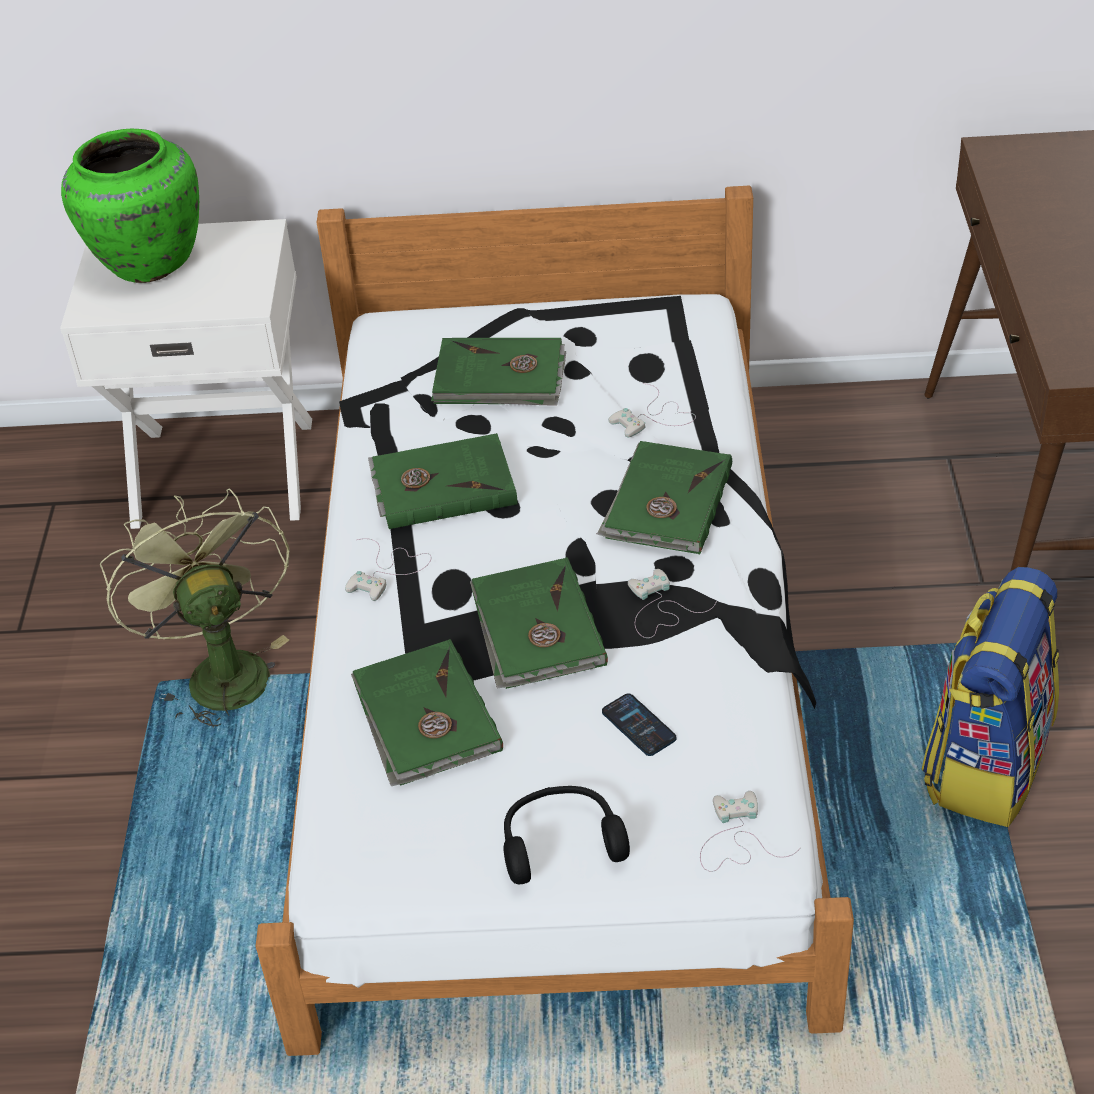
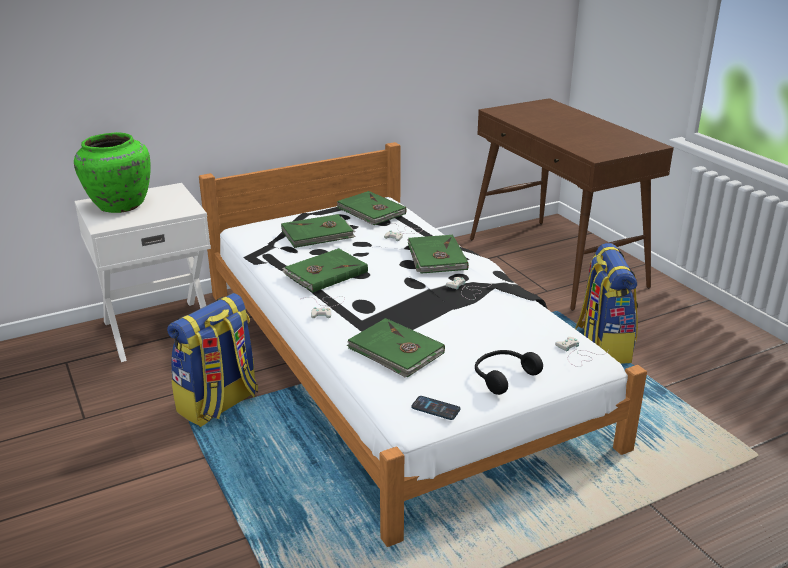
camera: 30 degrees left, 15 degrees down
green fan [100,488,290,728] -> backpack [167,293,258,427]
green book [470,557,608,689] -> green book moved to [337,191,406,225]
phone [602,693,676,756] -> phone moved to [411,396,460,420]

